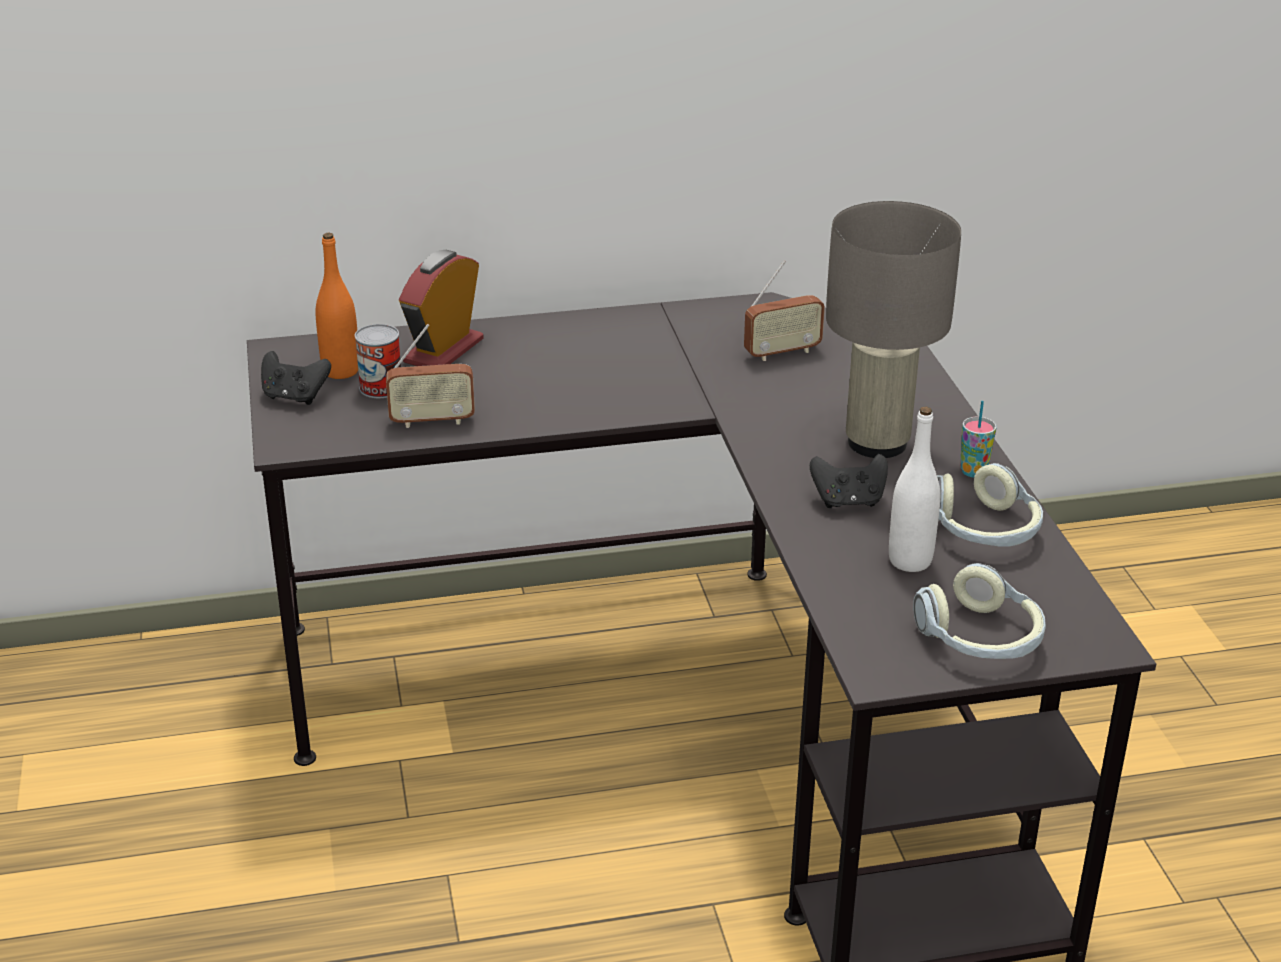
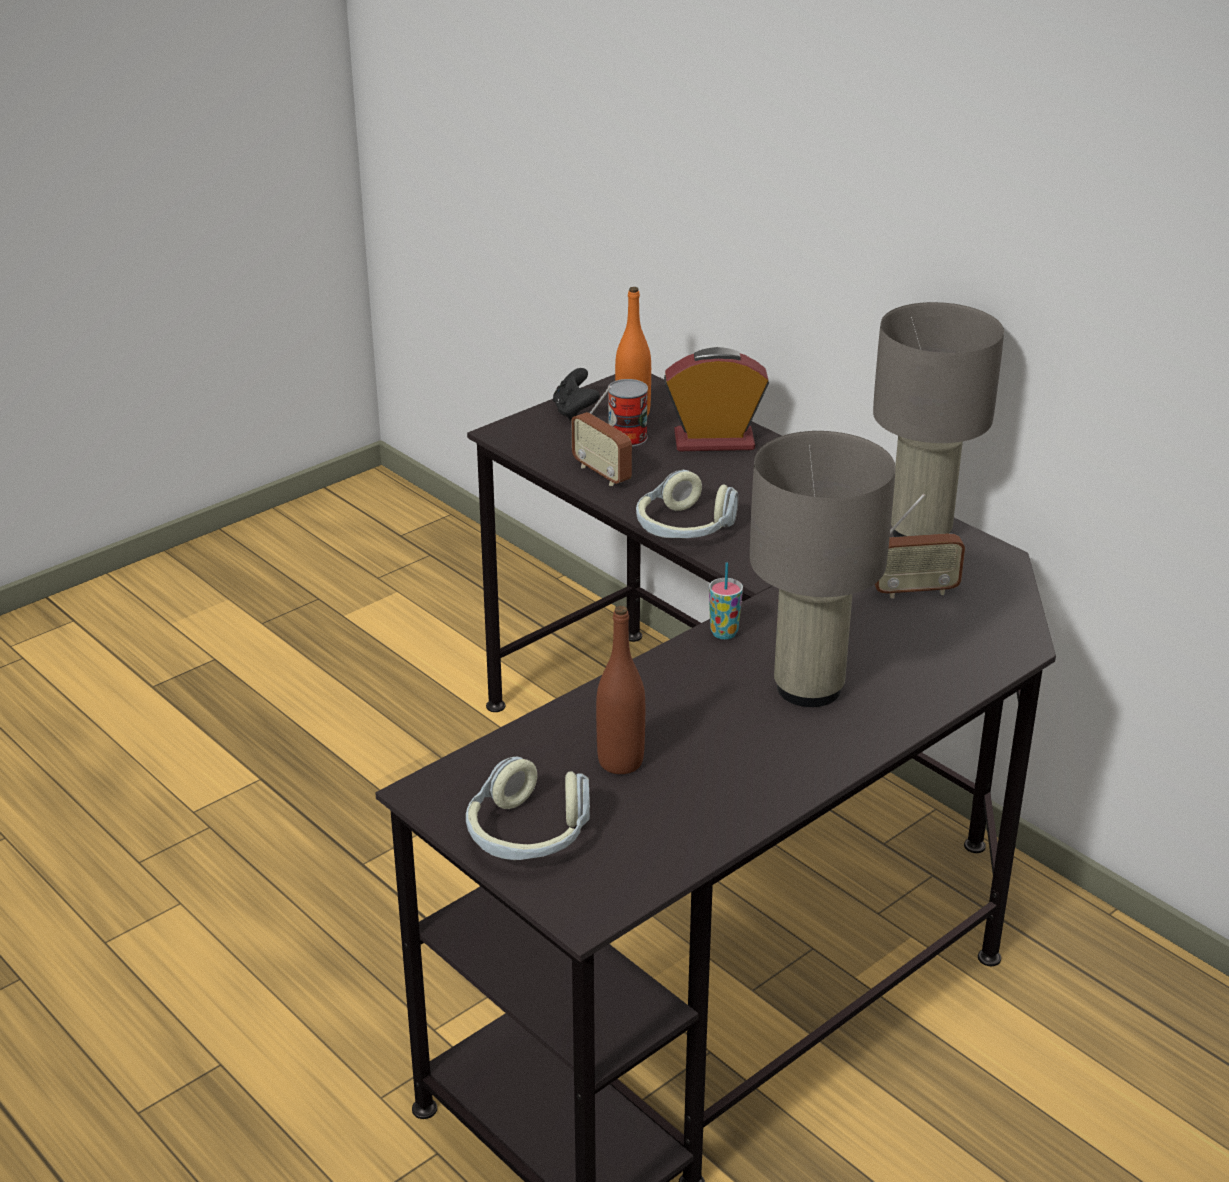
camera: 60 degrees right, 0 degrees up
radio [744,261,825,361] -> radio turned 45 degrees counterclockwise [875,494,965,599]
black game controller [810,454,888,508] -> none
white bottle [889,407,940,572] -> brown bottle [596,606,645,774]
headphones [937,463,1043,547] -> headphones moved to [636,470,738,538]
cup [960,401,997,478] -> cup moved to [709,562,743,639]
none -> grey table lamp [873,302,1004,537]

